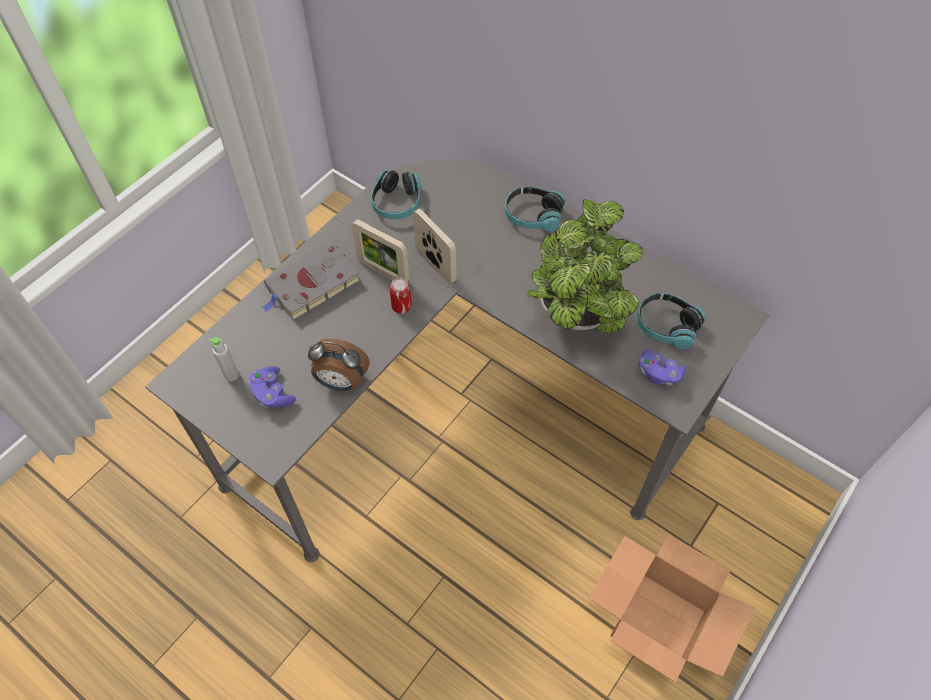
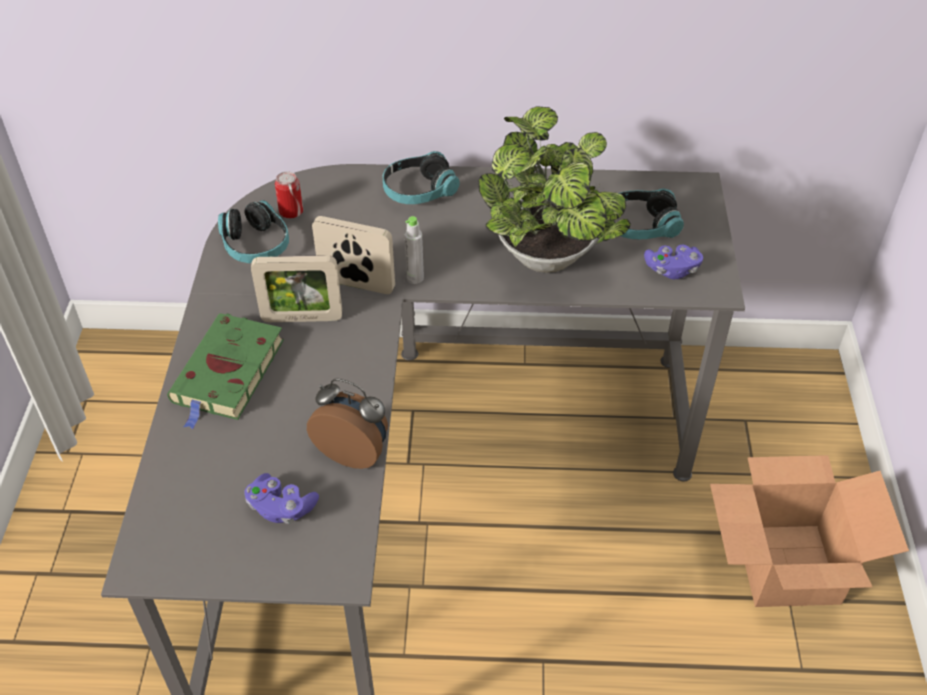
camera: 35 degrees left, 10 degrees down
grey bottle [209,337,239,381] -> grey bottle moved to [405,216,424,284]
grey book [261,243,361,321] -> green book [167,313,284,430]
alarm clock [308,339,370,391] -> alarm clock turned 135 degrees counterclockwise [307,378,388,469]
can [389,278,412,314] -> can moved to [275,172,303,218]

